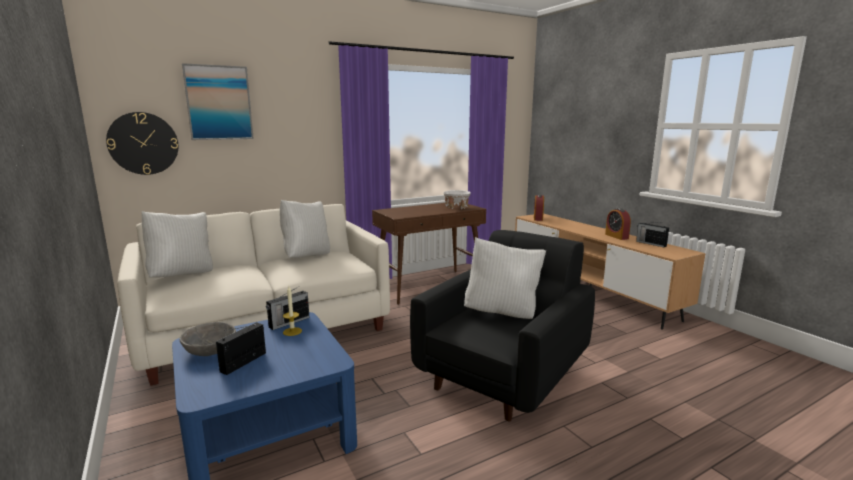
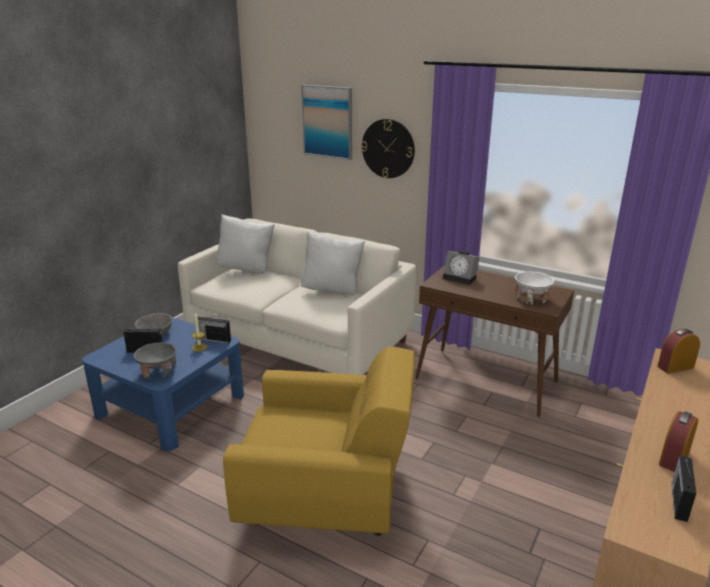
camera: 60 degrees right, 10 degrees up
wall clock [106,112,178,175] -> wall clock moved to [361,119,415,178]
black armchair [410,230,595,422] -> yellow armchair [223,347,415,536]
white pillow [464,237,546,319] -> none
none -> grey bowl [134,342,177,380]
none -> alarm clock [443,251,480,285]

